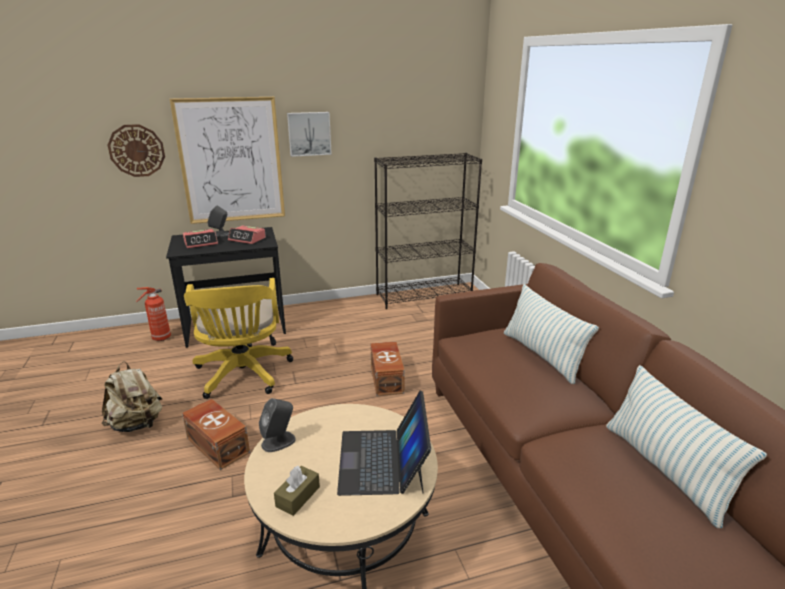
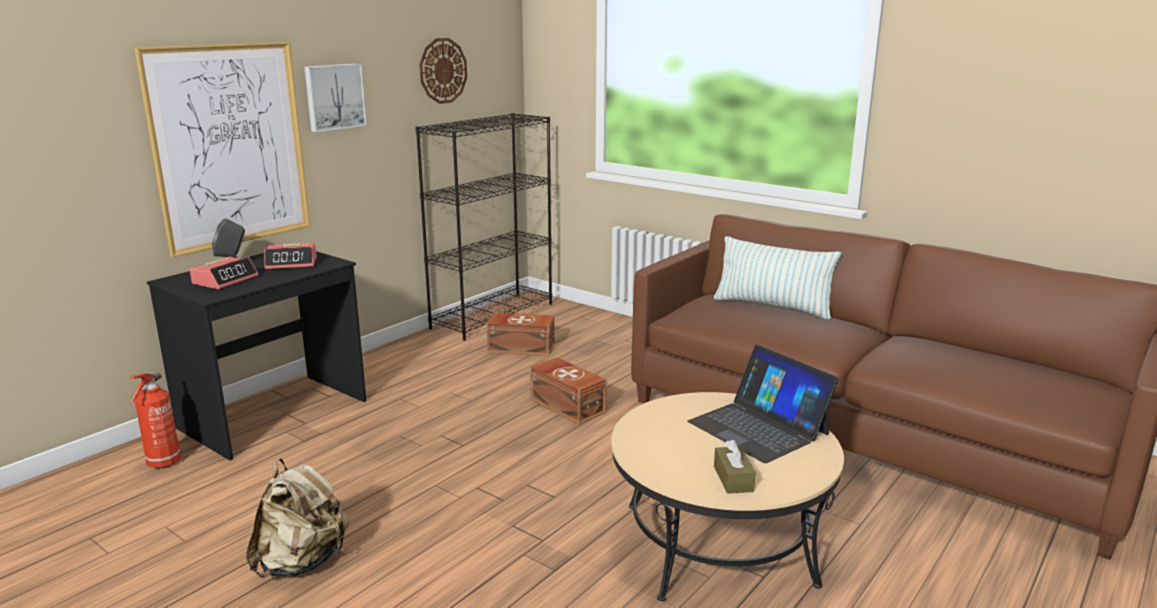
camera: 35 degrees left, 5 degrees down
wall clock [107,124,165,177] -> wall clock moved to [419,38,467,104]
brown storage box [182,399,250,470] -> brown storage box moved to [486,312,555,356]
yellow office chair [184,278,293,399] -> none
grey speaker [259,398,296,452] -> none
pillow [606,365,767,528] -> none

